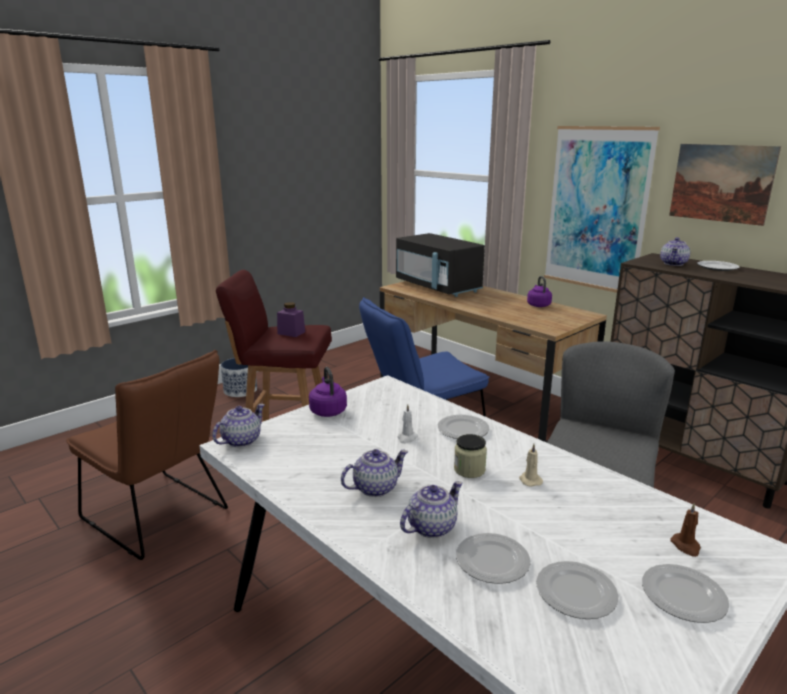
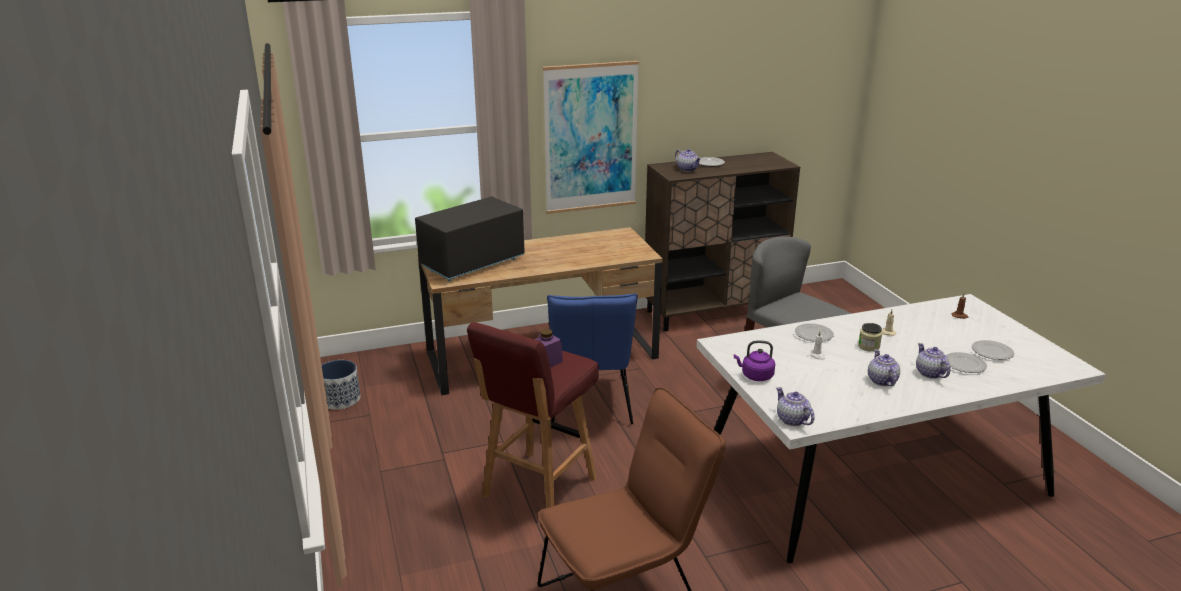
camera: 65 degrees left, 5 degrees up
planter [221,358,257,397] -> planter moved to [322,360,360,410]
black microwave [396,233,485,297] -> black microwave turned 150 degrees clockwise [415,196,525,282]
purple kettle [527,276,552,307] -> none
plate [642,564,729,623] -> none
picture [669,144,781,226] -> none

